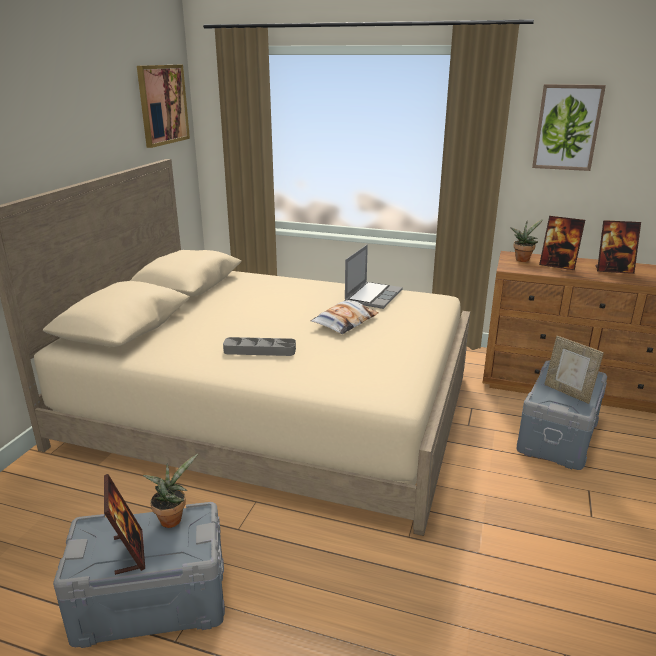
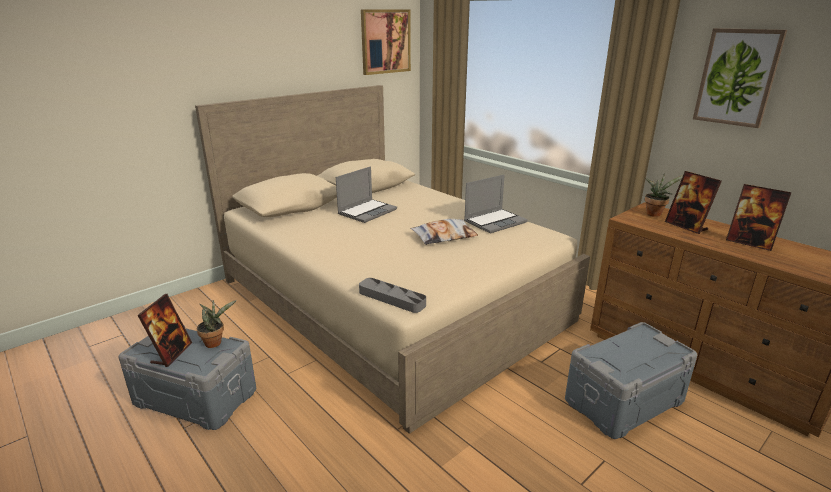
camera: 30 degrees right, 0 degrees up
grey tray [223,337,296,356] -> grey tray moved to [359,278,426,313]
picture frame [544,336,604,404] -> none
none -> laptop [336,166,397,223]

